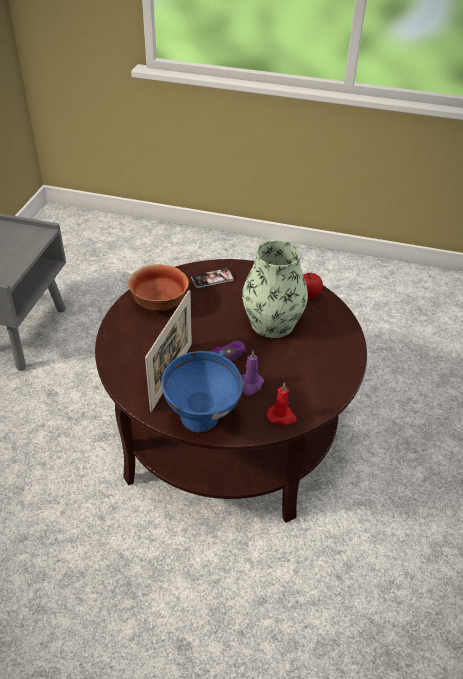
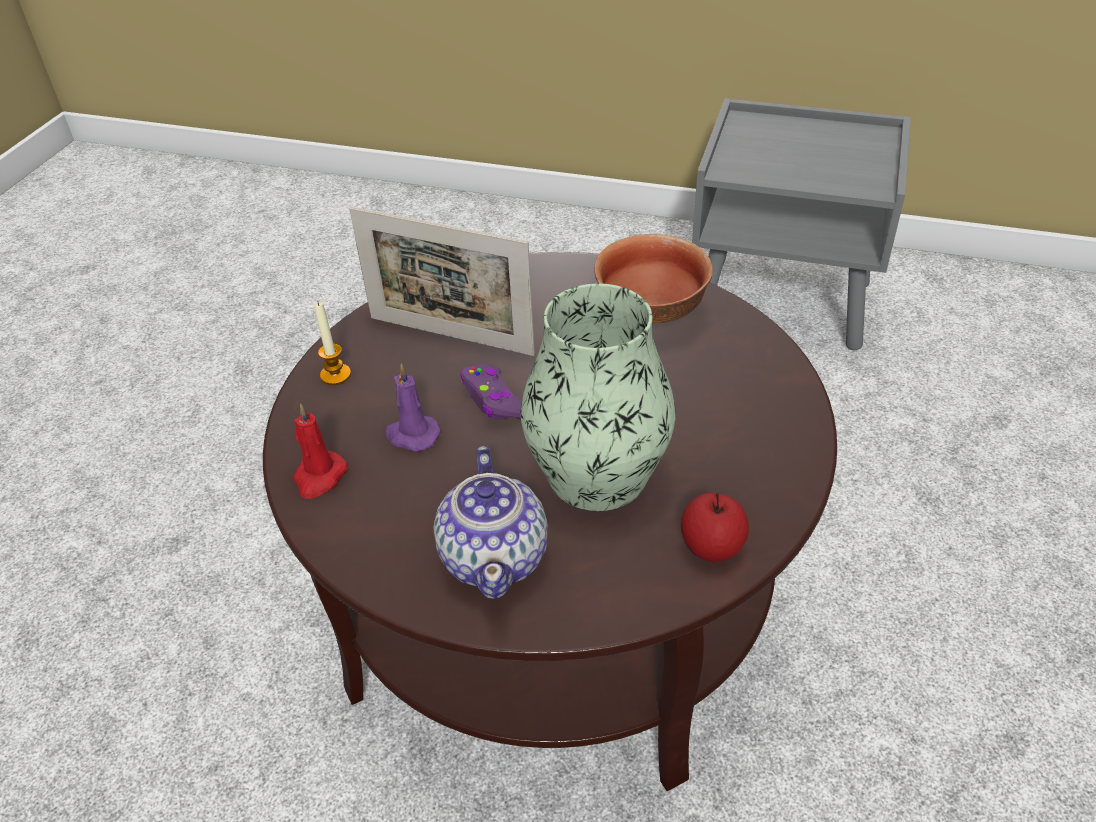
camera: 95 degrees right, 0 degrees up
blue bowl [161,350,243,433] -> candle [314,302,351,385]
phone [191,268,234,288] -> none
none -> teapot [434,446,548,599]

